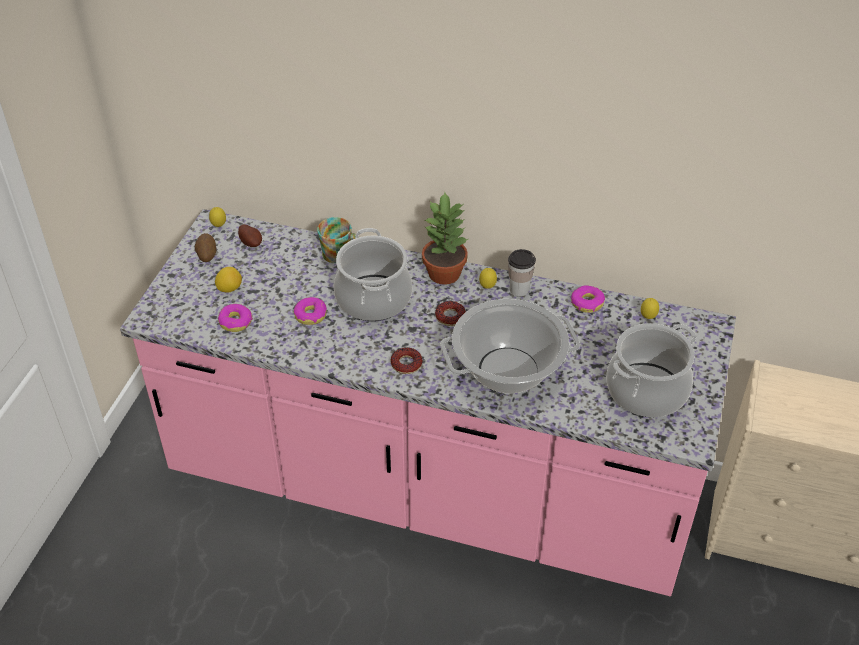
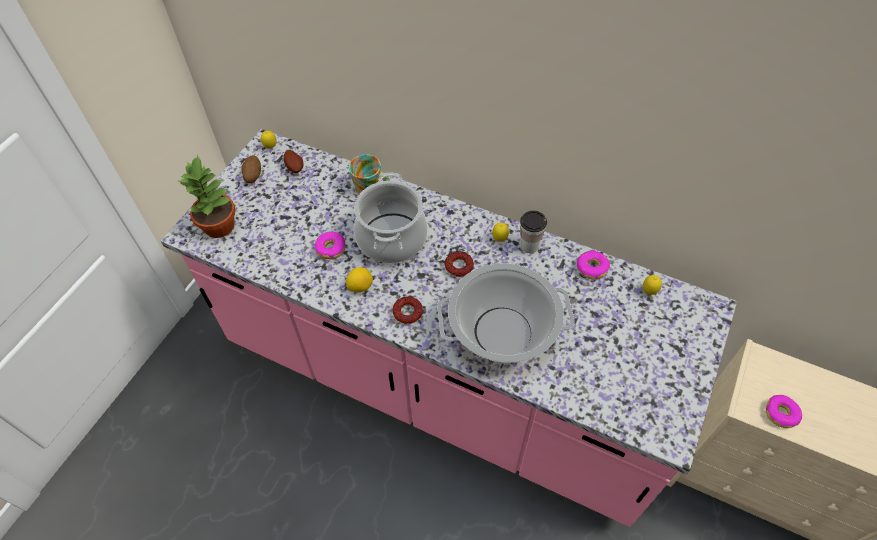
camera: 10 degrees right, 10 degrees up
lemon [215,267,242,293] -> lemon moved to [346,267,373,292]
donut [218,304,253,332] -> donut moved to [766,395,802,428]
potted plant [422,193,468,285] -> potted plant moved to [177,154,236,238]
cooking pot [606,323,697,417] -> none

